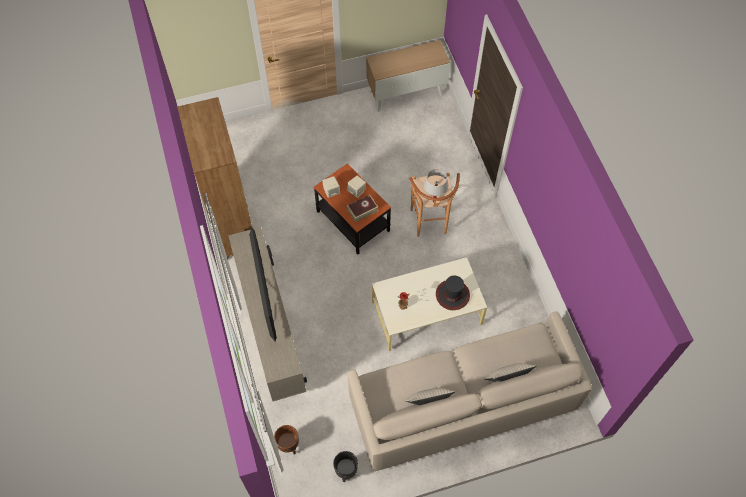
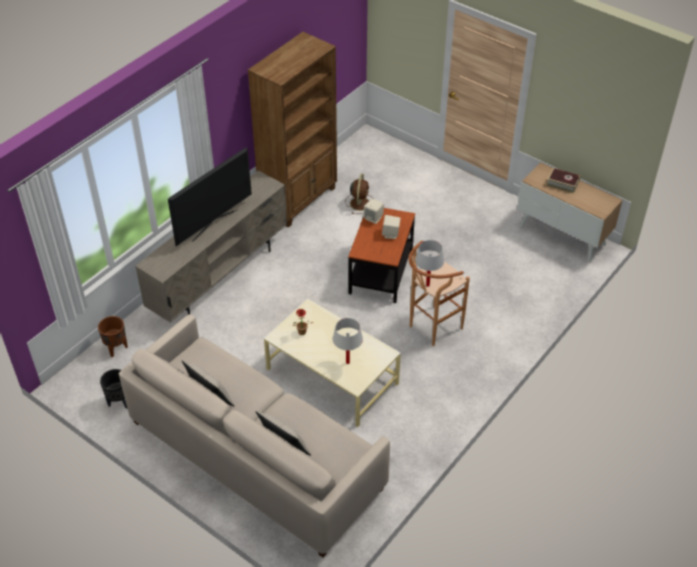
camera: 55 degrees right, 15 degrees down
book [347,194,378,222] -> book moved to [547,168,581,193]
hat [436,276,470,310] -> white table lamp [333,318,363,364]
none -> brown fan [345,174,373,214]

